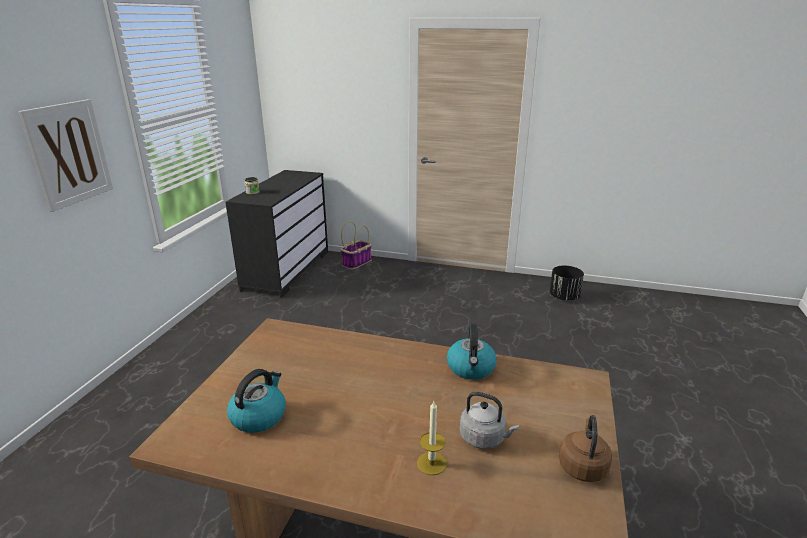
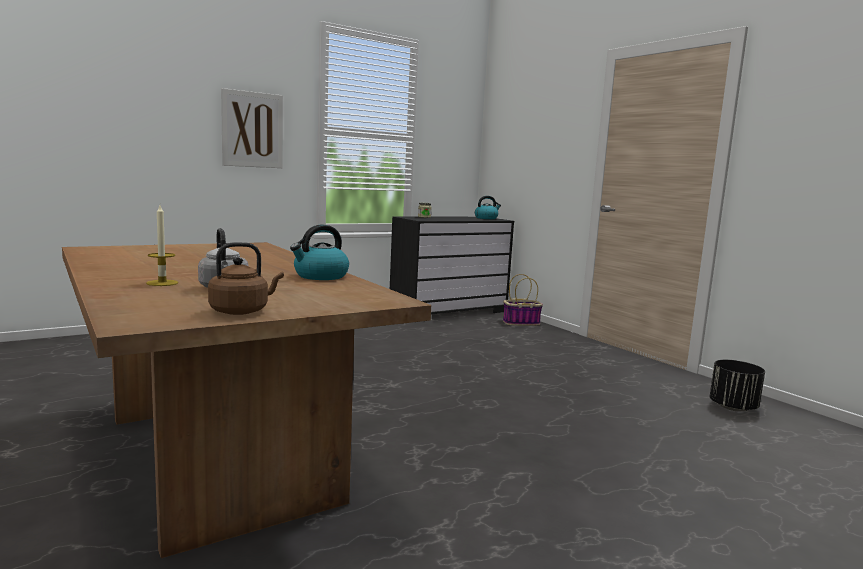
camera: 40 degrees right, 15 degrees down
kettle [227,369,286,433] -> kettle moved to [475,196,501,219]

